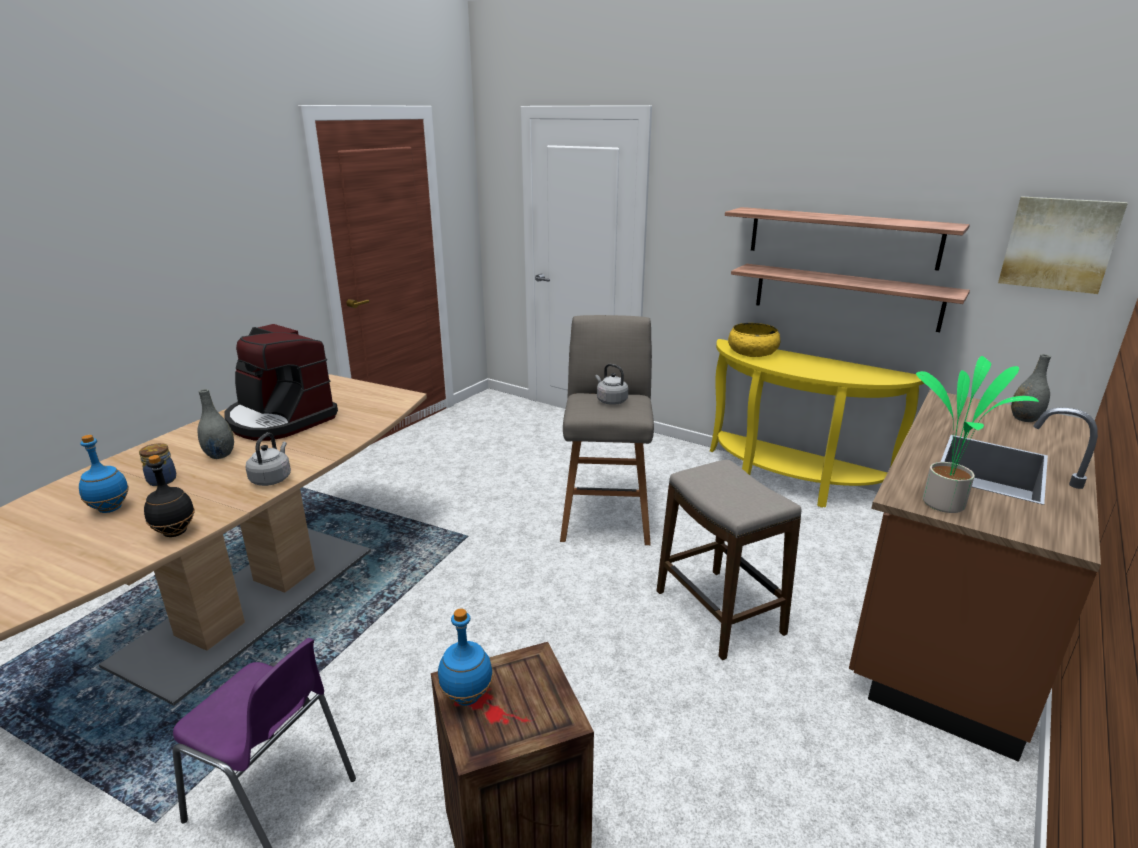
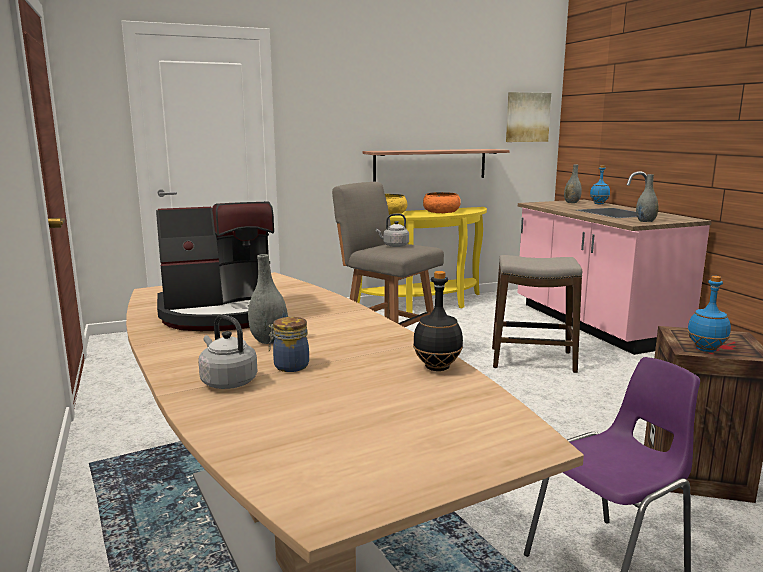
camera: 55 degrees left, 10 degrees down
blue bottle [79,435,129,513] -> blue bottle moved to [590,165,610,204]
grey kettle [245,432,291,486] -> grey kettle moved to [198,314,257,389]
shelf [725,207,970,271] -> none
brown counter [849,390,1101,762] -> pink counter [517,171,712,355]
potted plant [916,356,1039,513] -> grey vase [636,174,659,222]
none -> orange bowl [423,192,461,213]

